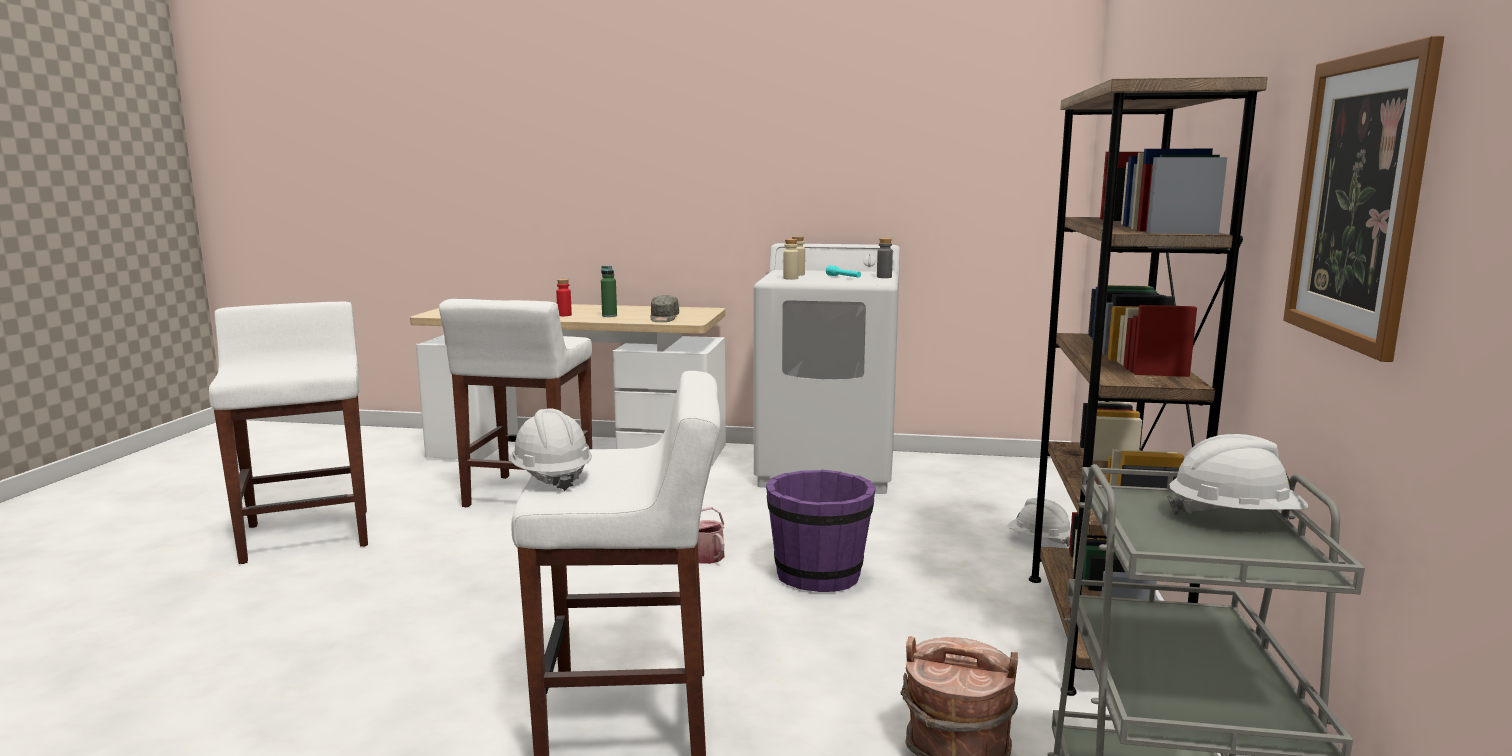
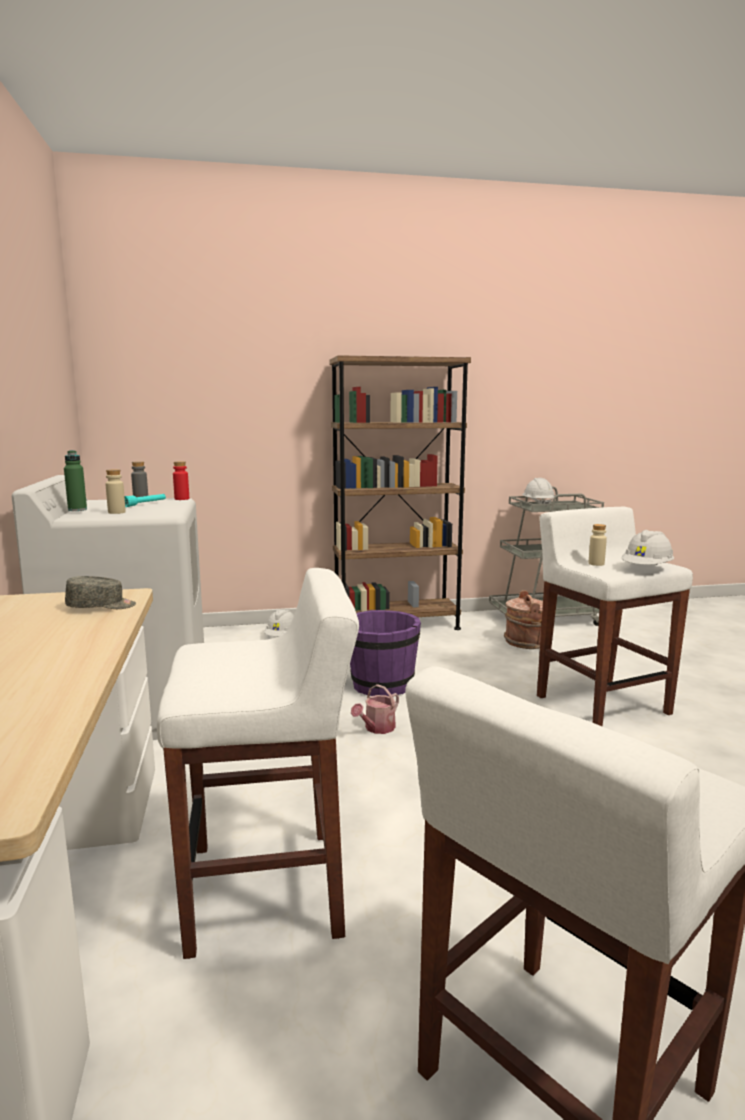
camera: 110 degrees left, 0 degrees up
red bottle [556,279,572,316] -> red bottle moved to [173,461,189,500]
green bottle [601,266,617,317] -> green bottle moved to [64,450,87,511]
beige bottle [783,239,799,280] -> beige bottle moved to [589,524,607,566]
picture [1283,36,1444,362] -> none

